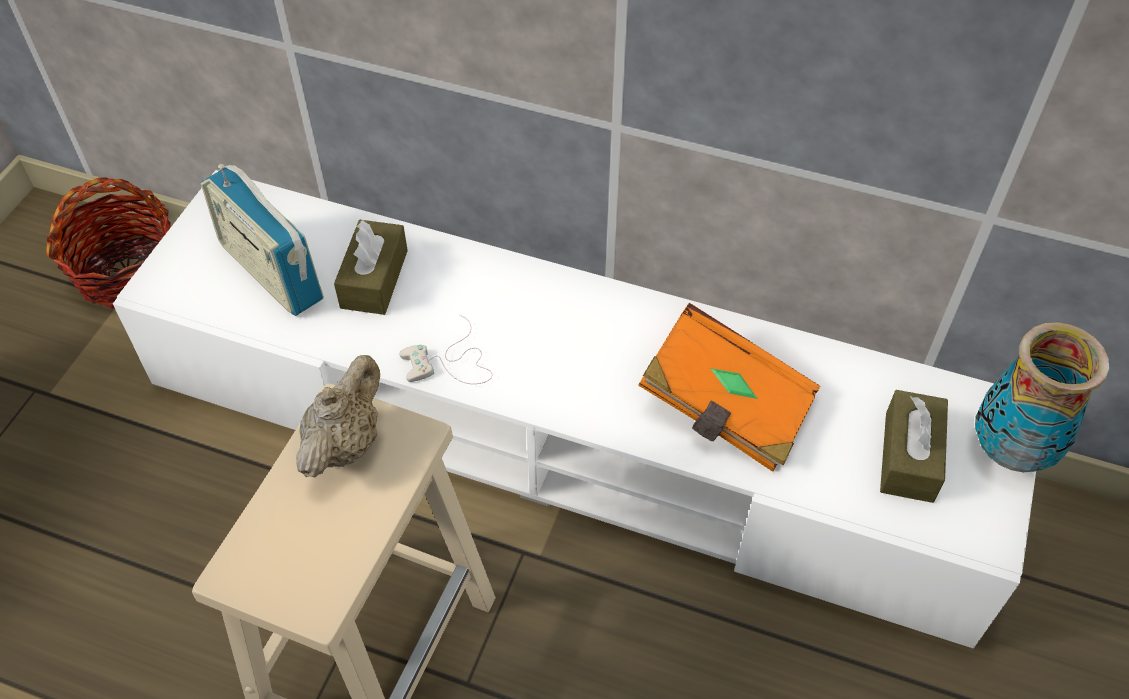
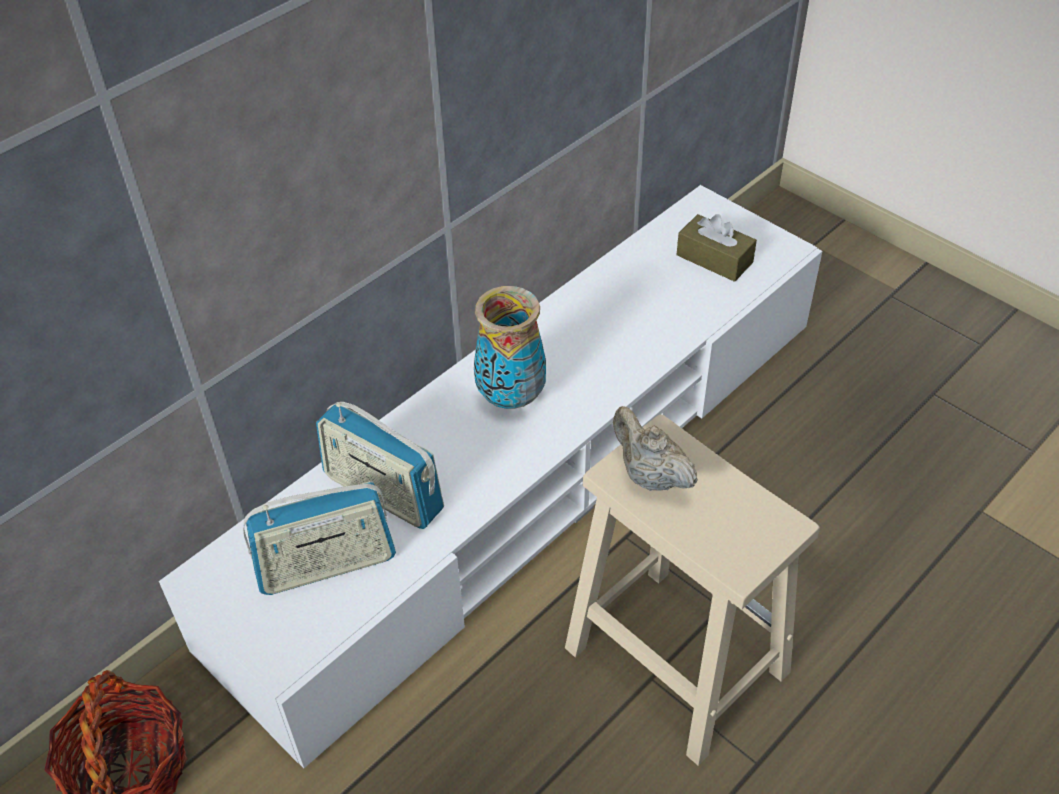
camera: 65 degrees left, 5 degrees down
brown tissue box [334,220,408,315] -> radio [316,402,444,529]
white game controller [399,315,492,384] -> none
orange book [638,303,820,472] -> none
vase [975,322,1109,472] -> vase moved to [474,286,546,409]

